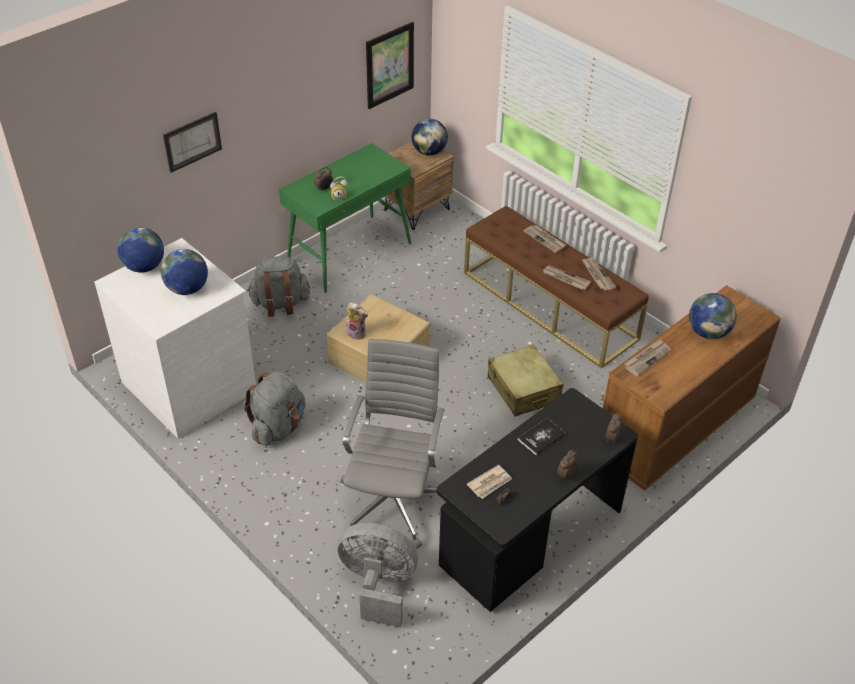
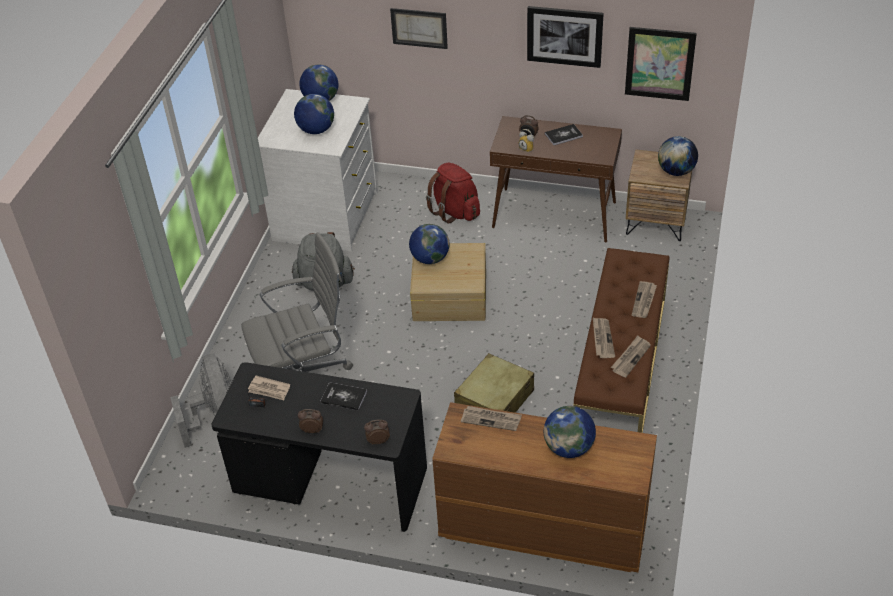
camera: 60 degrees right, 0 degrees up
grey backpack [247,256,310,317] -> red backpack [426,163,480,223]
green console table [279,143,411,293] -> brown console table [490,116,622,243]
plush toy [346,302,368,340] -> globe [409,224,449,264]
none -> picture [527,6,604,68]
none -> book [545,124,583,145]

